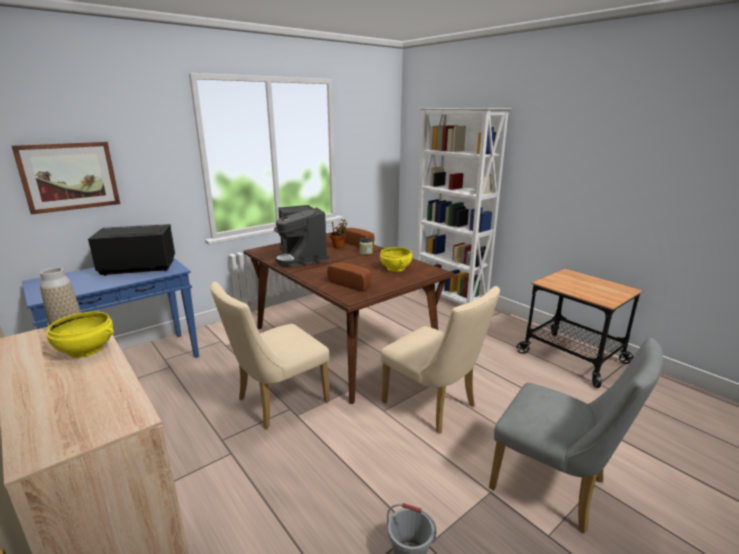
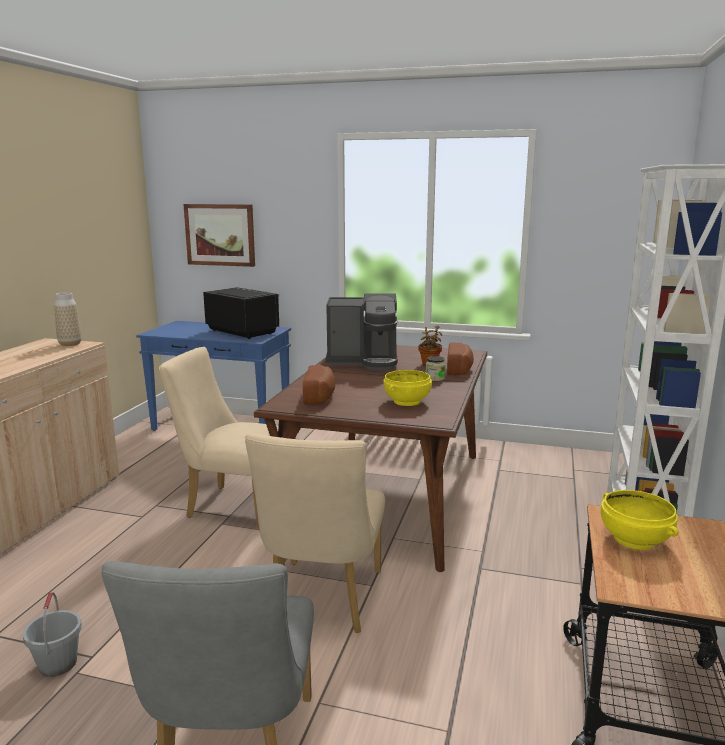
camera: 55 degrees right, 5 degrees down
yellow bowl [47,312,114,358] -> yellow bowl moved to [601,490,678,550]
coffee machine [274,205,329,267] -> coffee machine turned 120 degrees counterclockwise [325,294,398,371]

